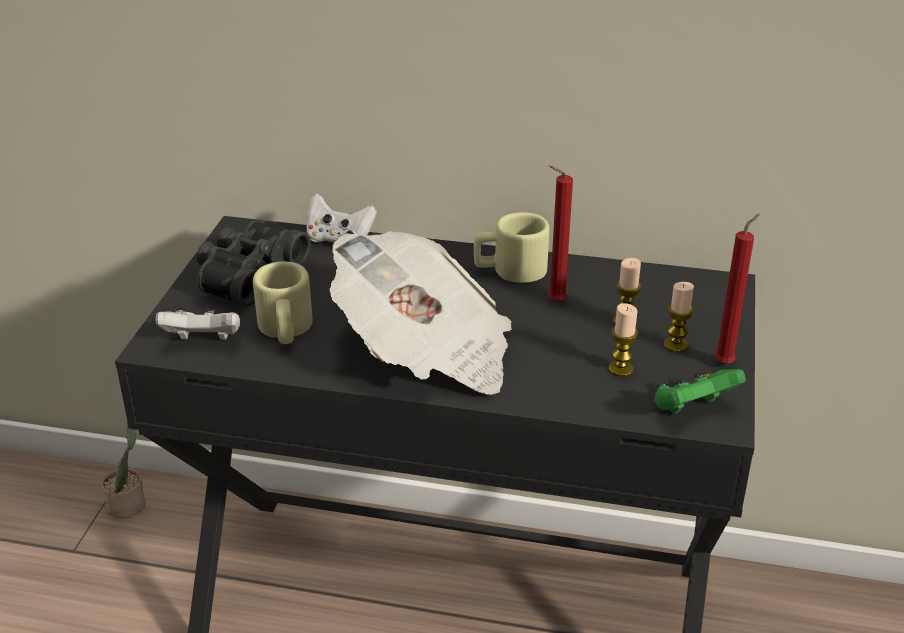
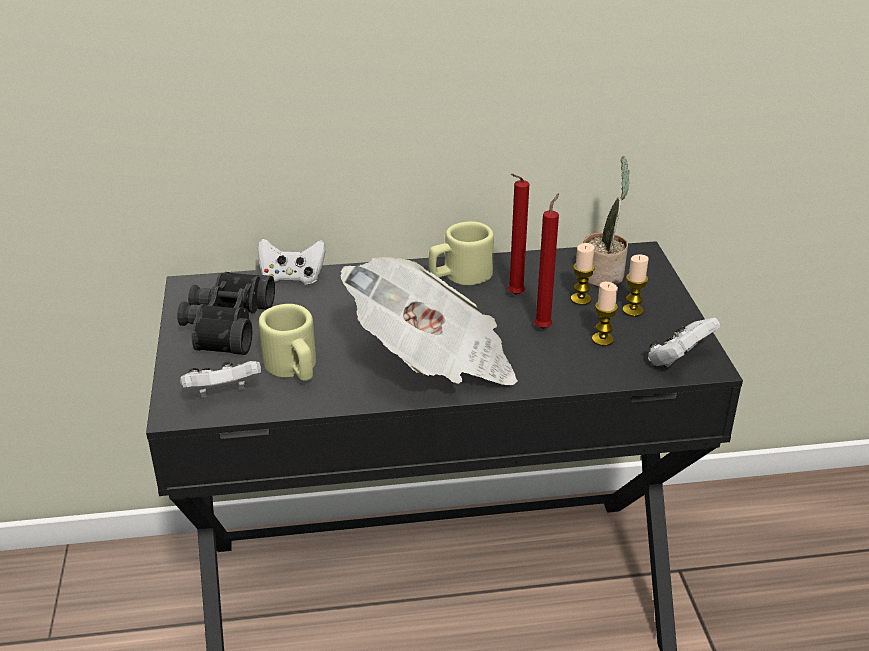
camera: 20 degrees left, 0 degrees up
potted plant [102,423,145,519] -> potted plant moved to [583,156,630,286]
green game controller [654,369,746,414] -> white game controller [648,318,720,367]
red candle [715,214,760,364] -> red candle moved to [534,193,559,329]

